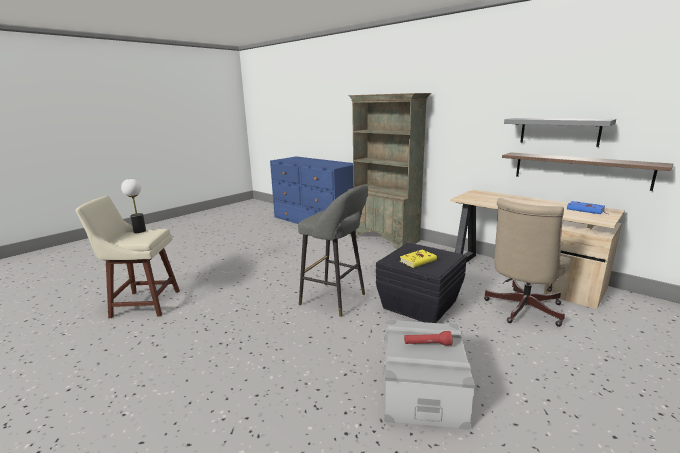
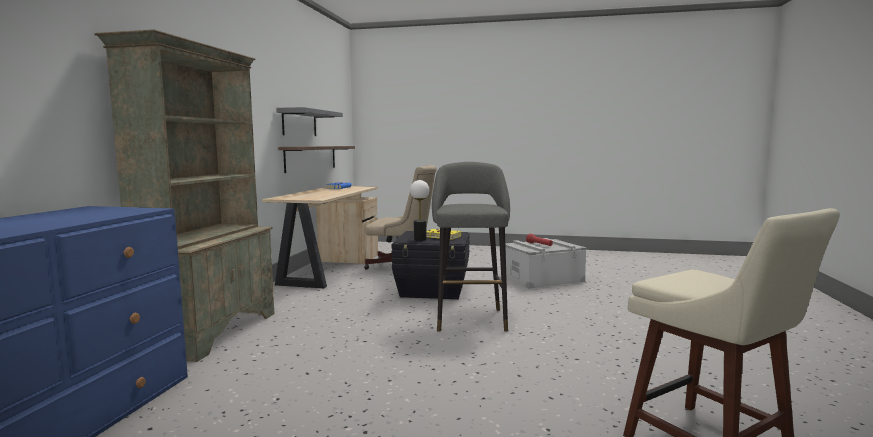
camera: 120 degrees left, 10 degrees down
table lamp [121,179,146,233] -> table lamp moved to [410,180,429,241]

